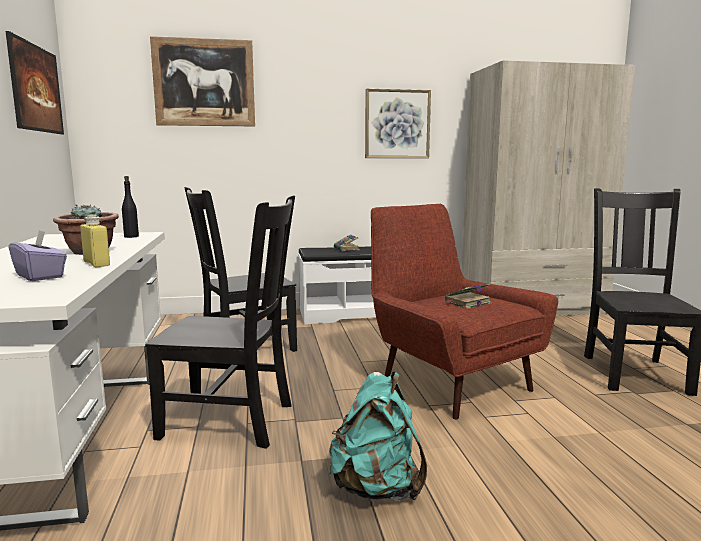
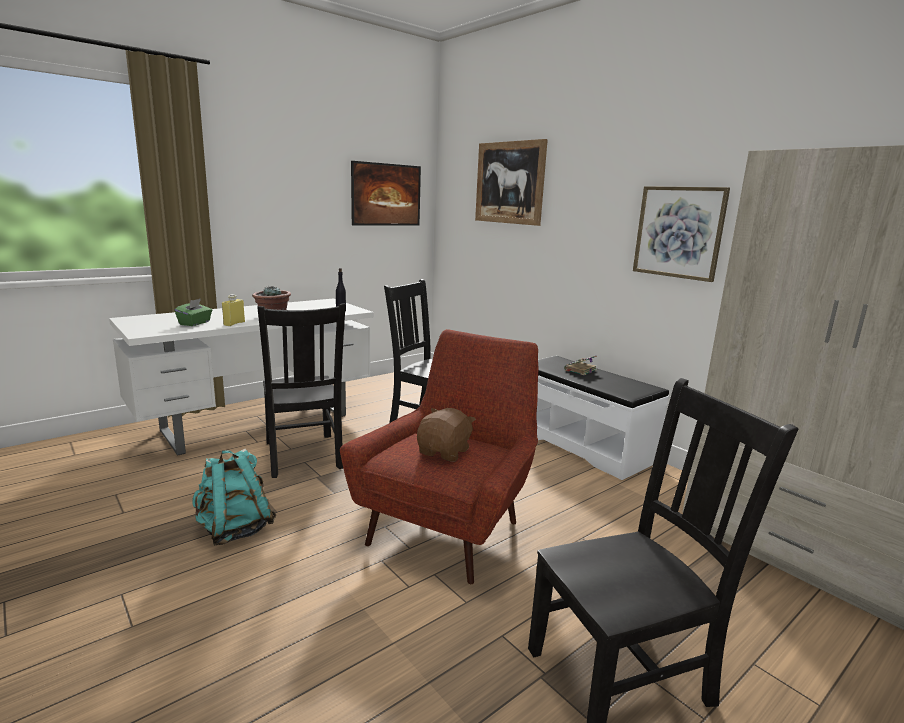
camera: 60 degrees right, 5 degrees up
purple tissue box [9,229,67,281] -> green tissue box [174,299,212,326]
book [444,283,492,309] -> brown plush toy [417,408,476,462]

